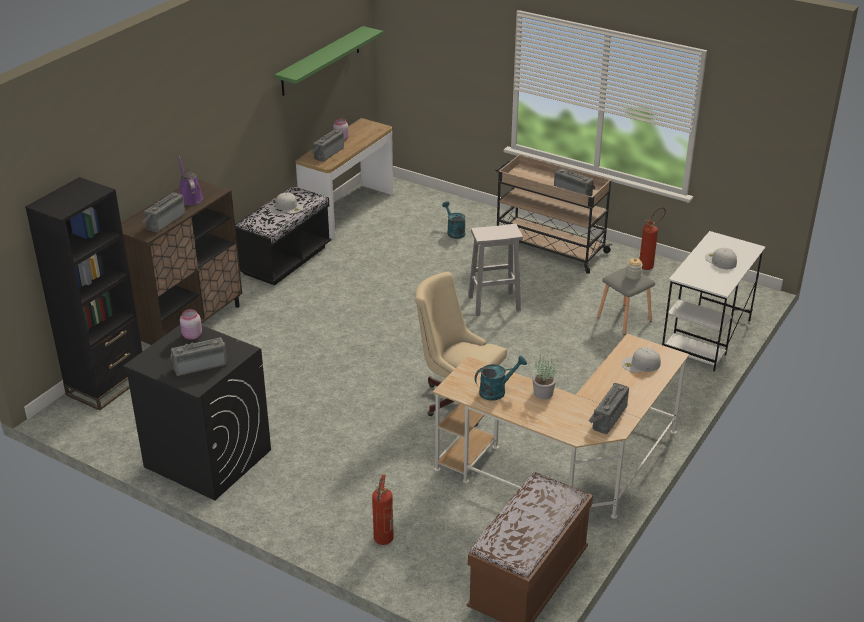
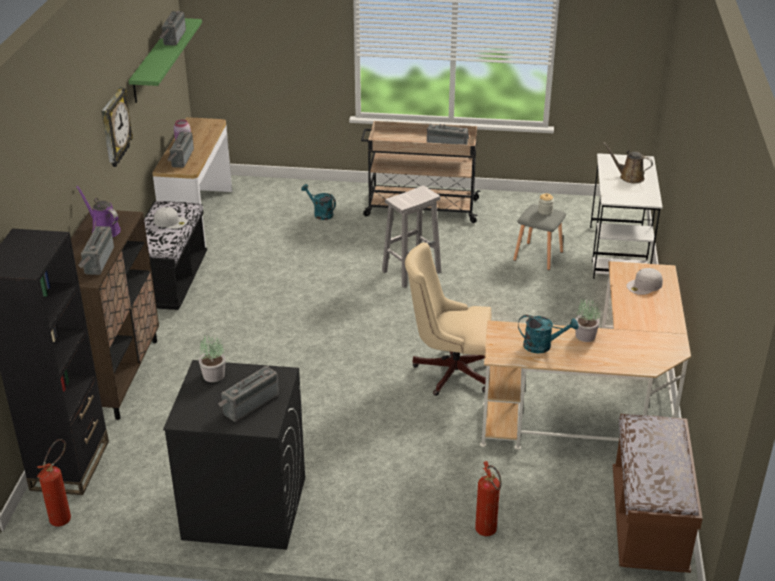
camera: 25 degrees left, 0 degrees up
pink jar [180,309,202,340] -> potted plant [199,335,226,382]
turquoise watering can [475,356,527,401] -> turquoise watering can turned 60 degrees clockwise [518,315,579,353]
radio [589,383,629,434] -> radio moved to [160,11,186,46]
fire extinguisher [639,207,666,270] -> fire extinguisher moved to [36,439,71,527]
white cap [705,248,737,269] -> brown watering can [603,142,653,183]
none -> wall clock [101,87,133,167]

